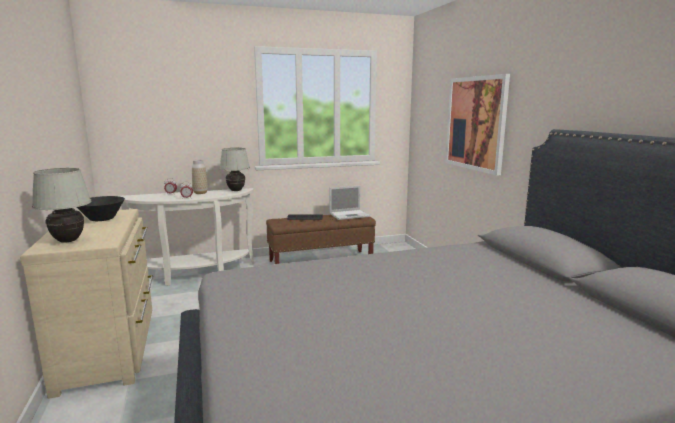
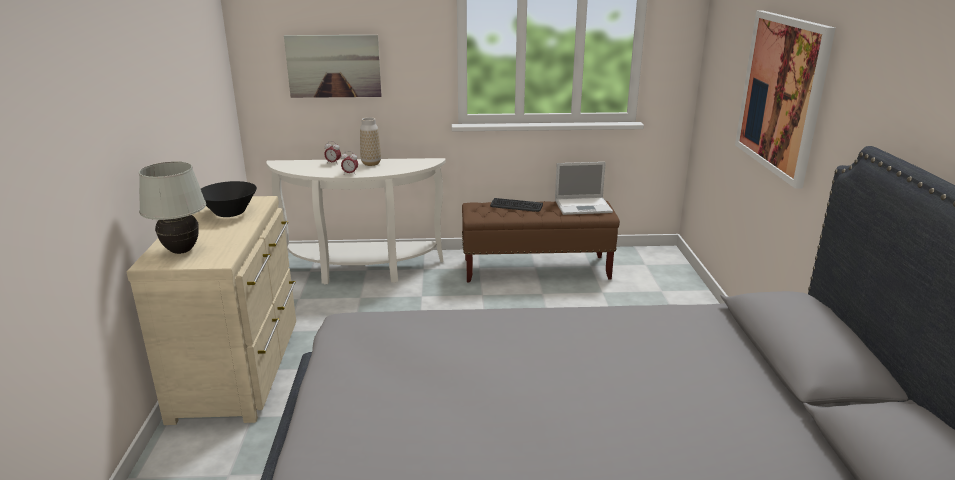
camera: 15 degrees right, 10 degrees up
white table lamp [220,148,250,191] -> none
none -> picture [284,35,382,98]

